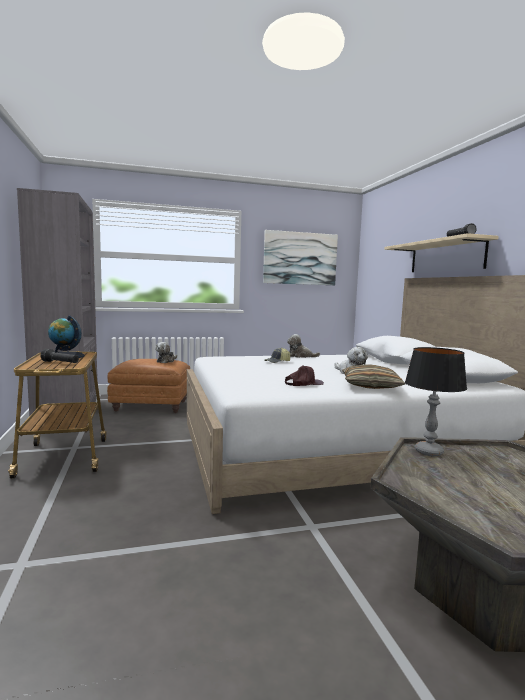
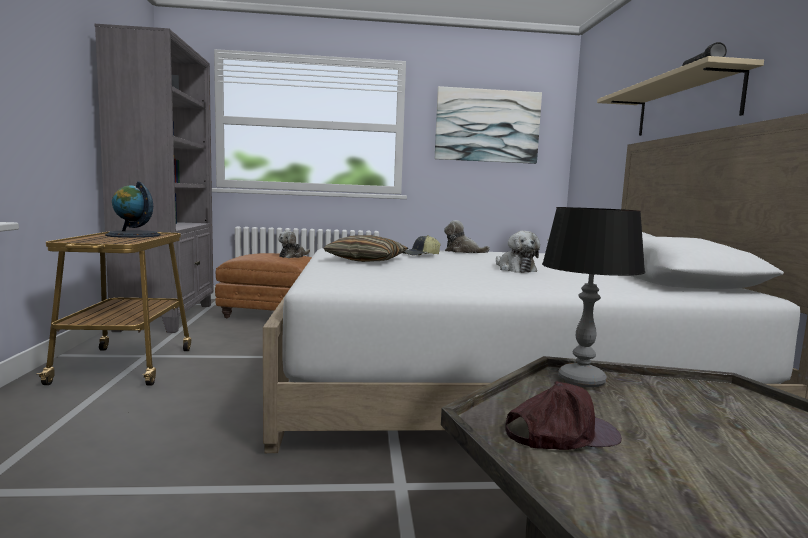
camera: 10 degrees right, 0 degrees up
black flashlight [40,349,79,363] -> none
brown cap [285,365,324,386] -> brown cap moved to [505,381,622,450]
pillow [342,364,405,389] -> pillow moved to [323,235,408,262]

